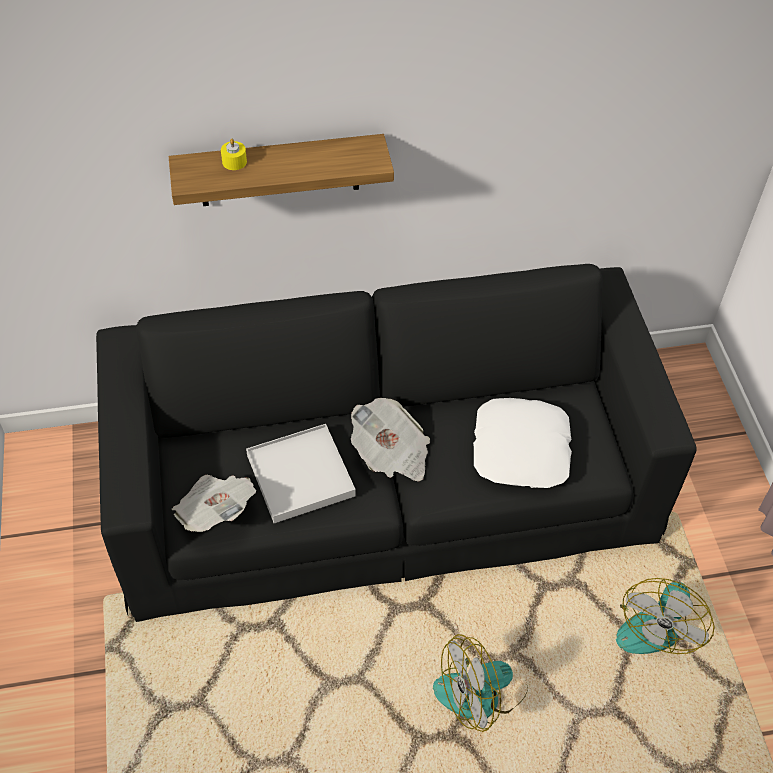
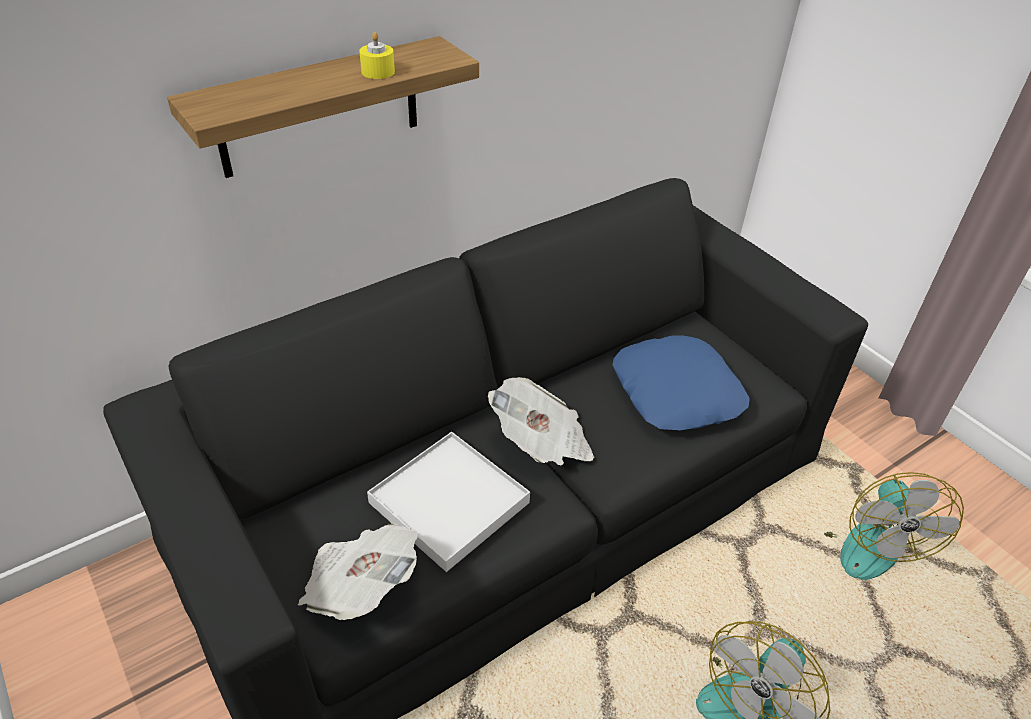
camera: 25 degrees left, 10 degrees down
yellow candle [221,139,247,170] -> yellow candle moved to [359,32,395,79]
white pillow [473,398,572,488] -> blue pillow [613,335,750,430]

